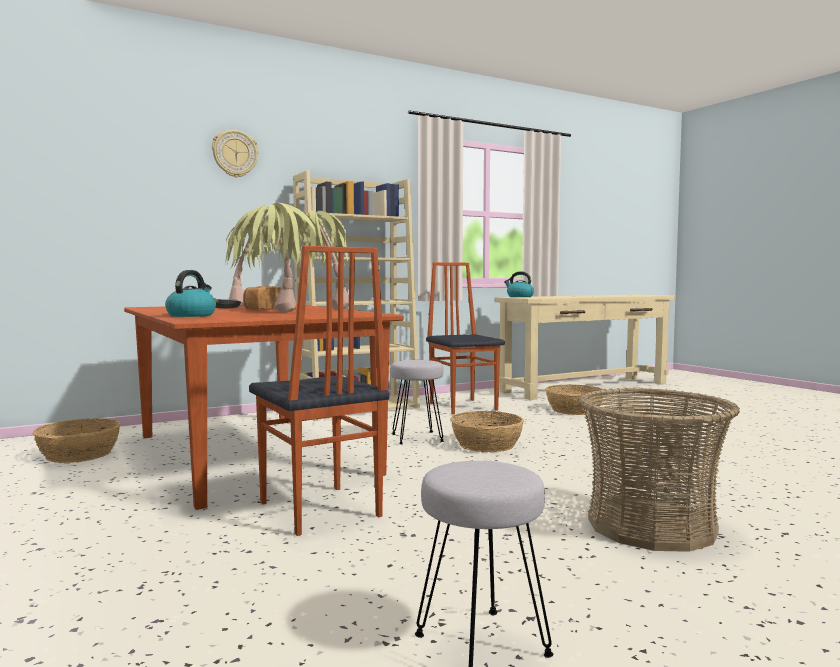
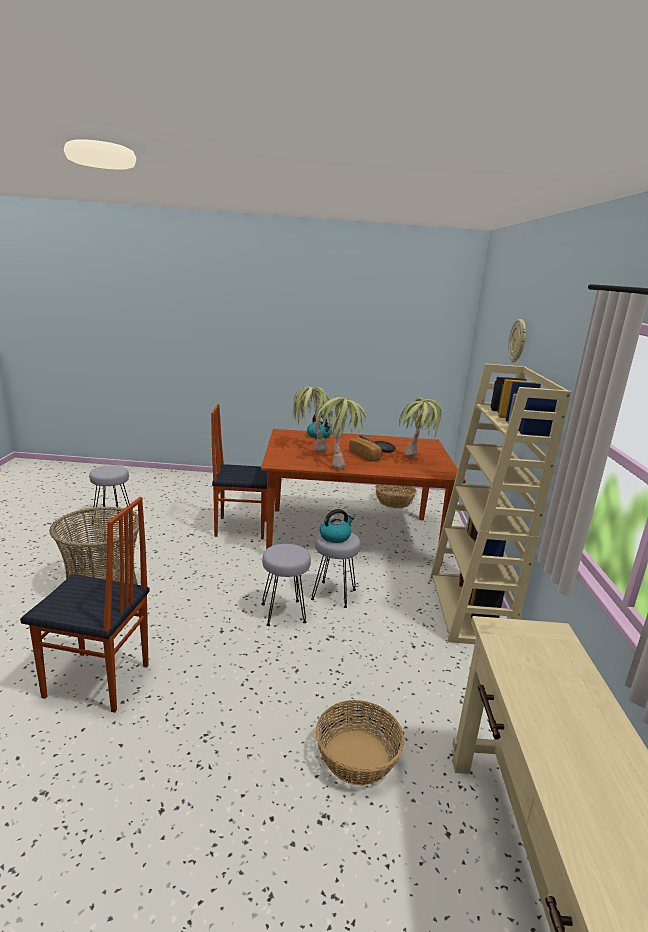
camera: 120 degrees right, 15 degrees up
chair [426,262,505,414] -> chair moved to [20,497,150,713]
basket [450,411,524,452] -> grey stool [261,544,311,626]
kettle [504,271,534,297] -> kettle moved to [320,509,354,543]

